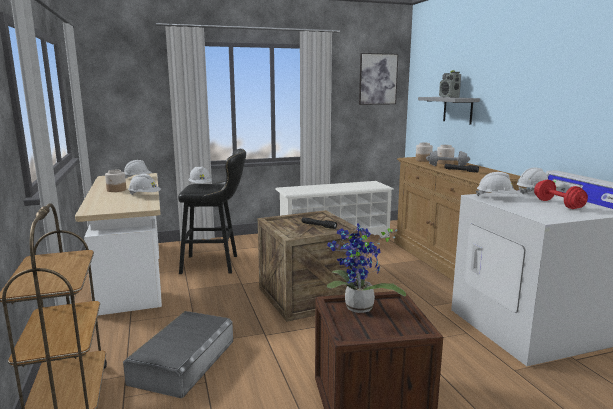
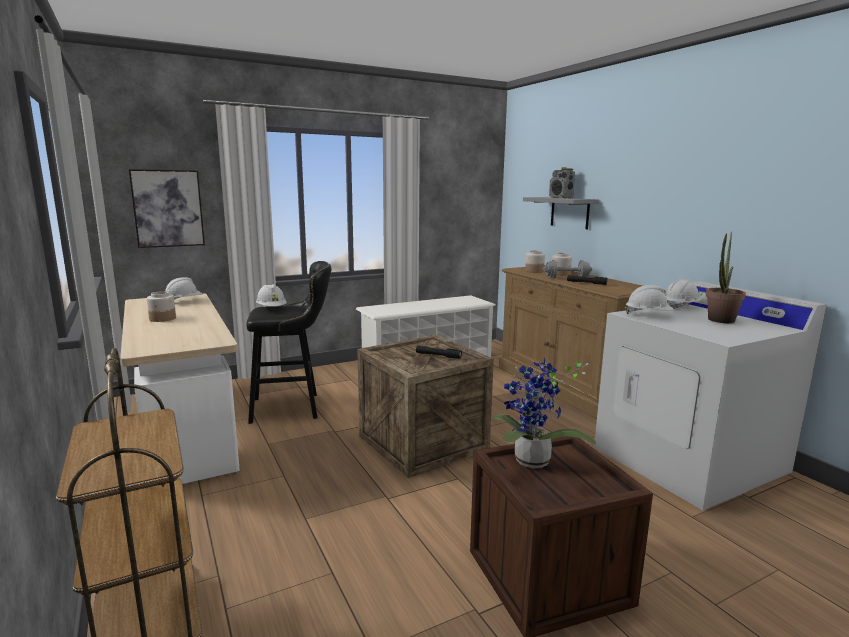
camera: 10 degrees left, 0 degrees up
grey storage box [123,311,233,398] -> none
white hard hat [128,174,161,195] -> none
picture [359,53,398,105] -> picture moved to [129,169,205,248]
red dumbbell [534,179,588,209] -> potted plant [706,232,746,323]

